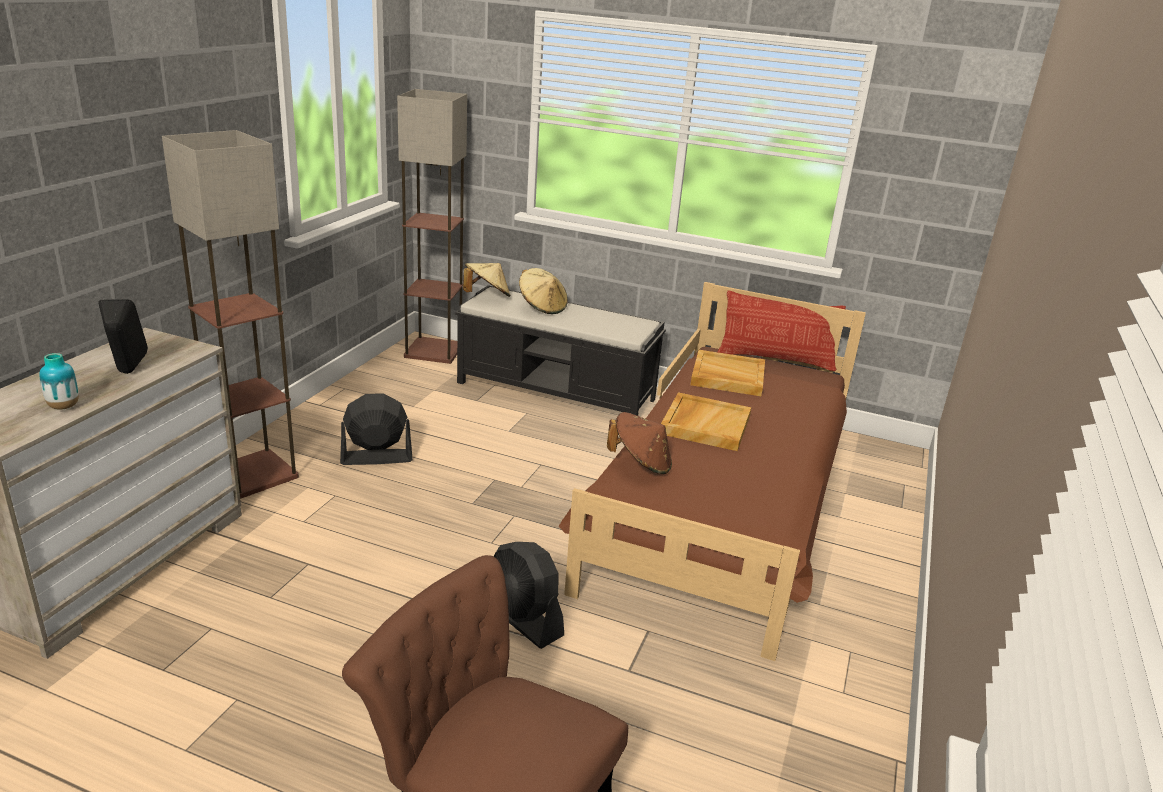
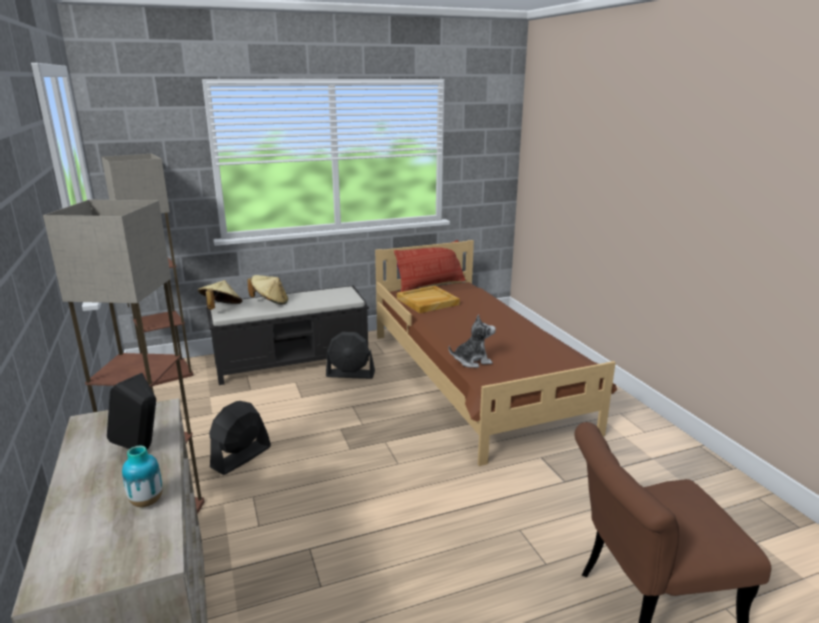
camera: 40 degrees left, 5 degrees down
black fan [493,542,564,649] -> black fan moved to [326,332,375,379]
brown hat [607,412,672,474] -> plush toy [449,314,496,368]
beige tray [661,392,751,451] -> none

